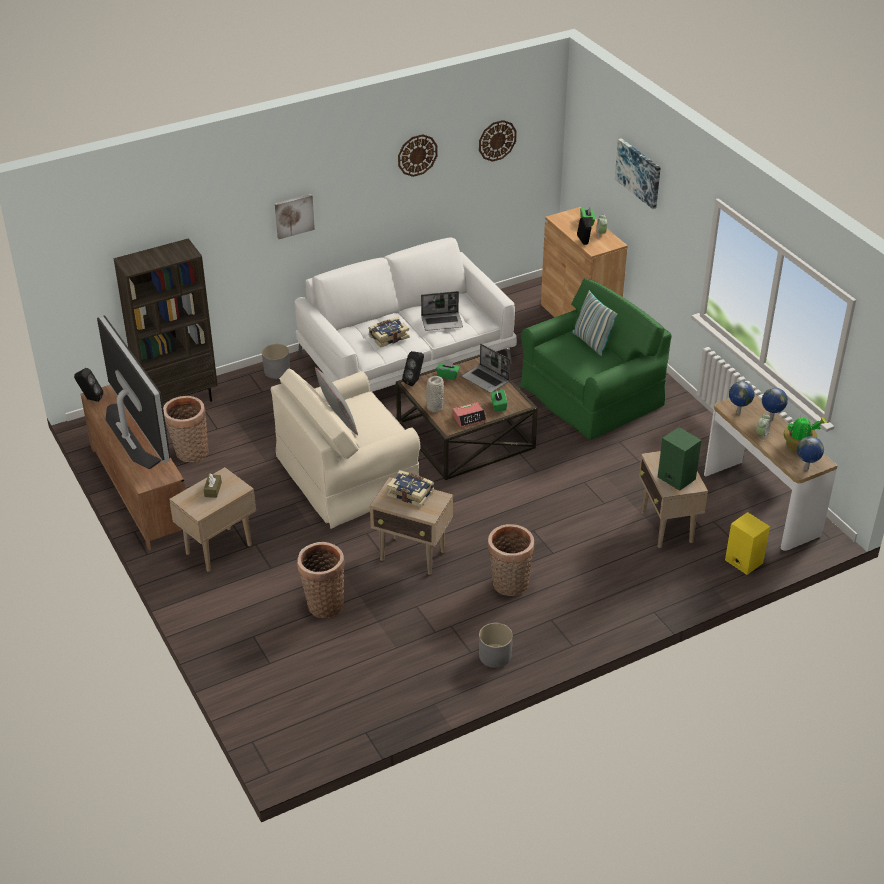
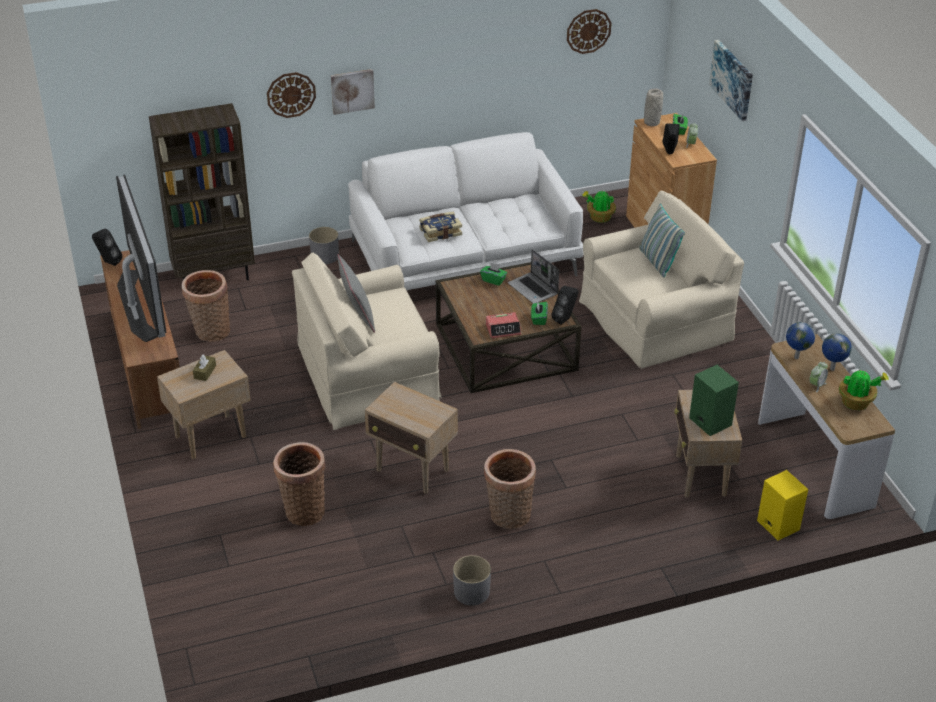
camera: 10 degrees right, 0 degrees up
book [387,470,434,507] -> none
wall clock [398,134,437,177] -> wall clock moved to [267,72,316,118]
black speaker [402,351,424,386] -> black speaker moved to [551,286,579,325]
laptop [421,291,463,331] -> none
grey vase [426,376,444,413] -> grey vase moved to [644,88,664,126]
green armchair [520,278,672,440] -> beige armchair [579,190,744,369]
globe [797,436,824,470] -> none
none -> potted plant [582,189,616,223]

